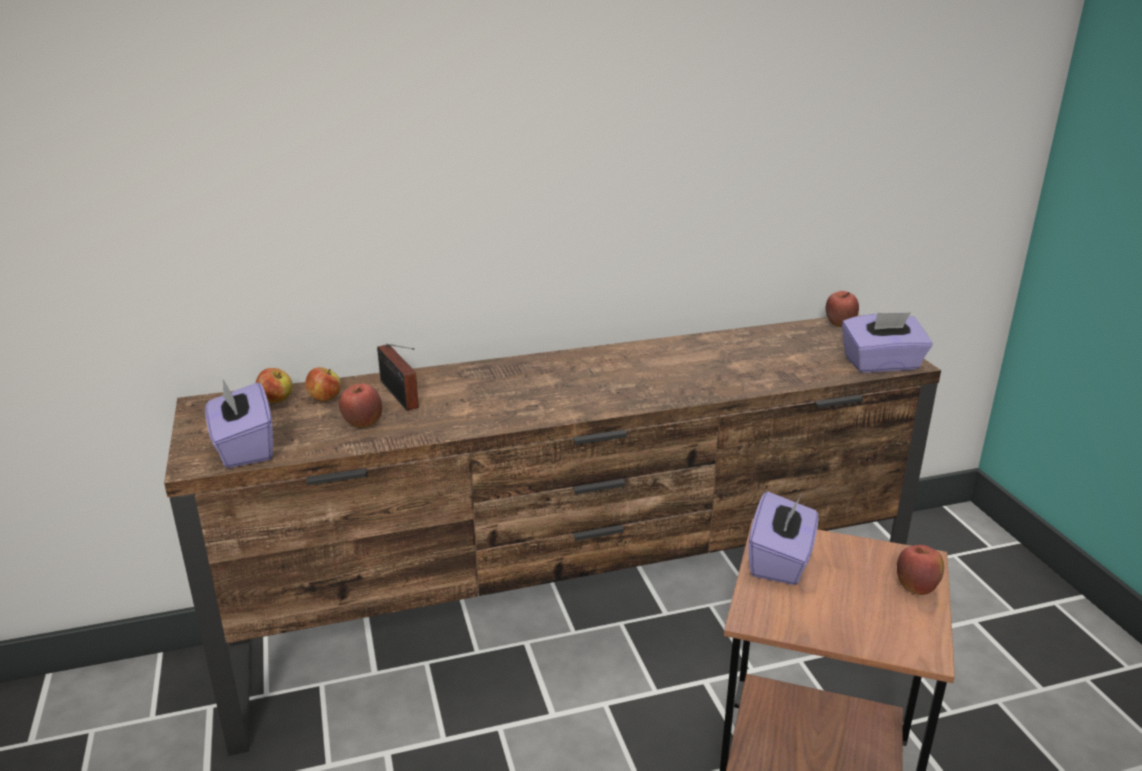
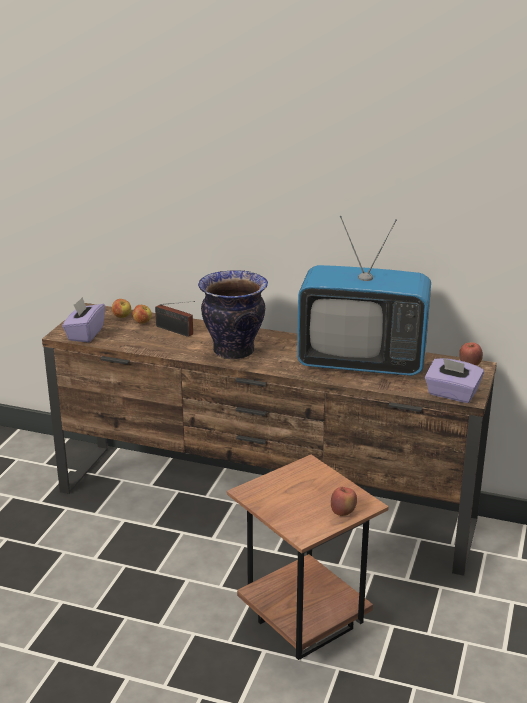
camera: 35 degrees right, 0 degrees up
apple [339,383,382,428] -> none
radio [377,344,419,411] -> radio turned 60 degrees counterclockwise [155,301,195,337]
purple tissue box [748,491,818,585] -> none
none -> vase [198,270,268,360]
none -> television [297,216,431,376]

